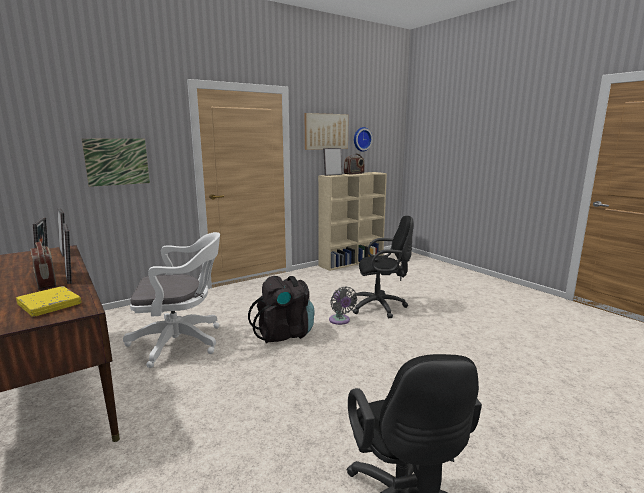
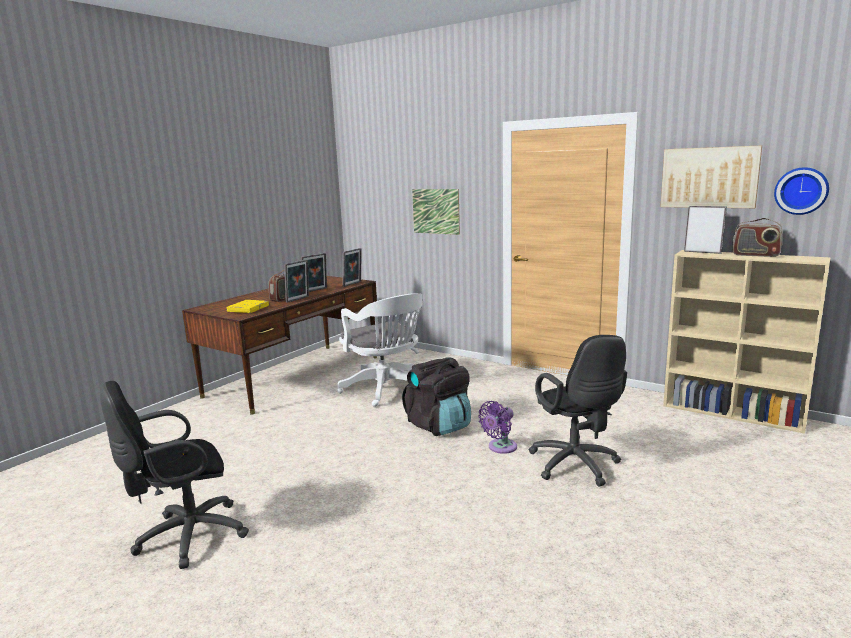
camera: 70 degrees right, 0 degrees up
grey fan [329,286,357,325] -> purple fan [478,401,517,454]

